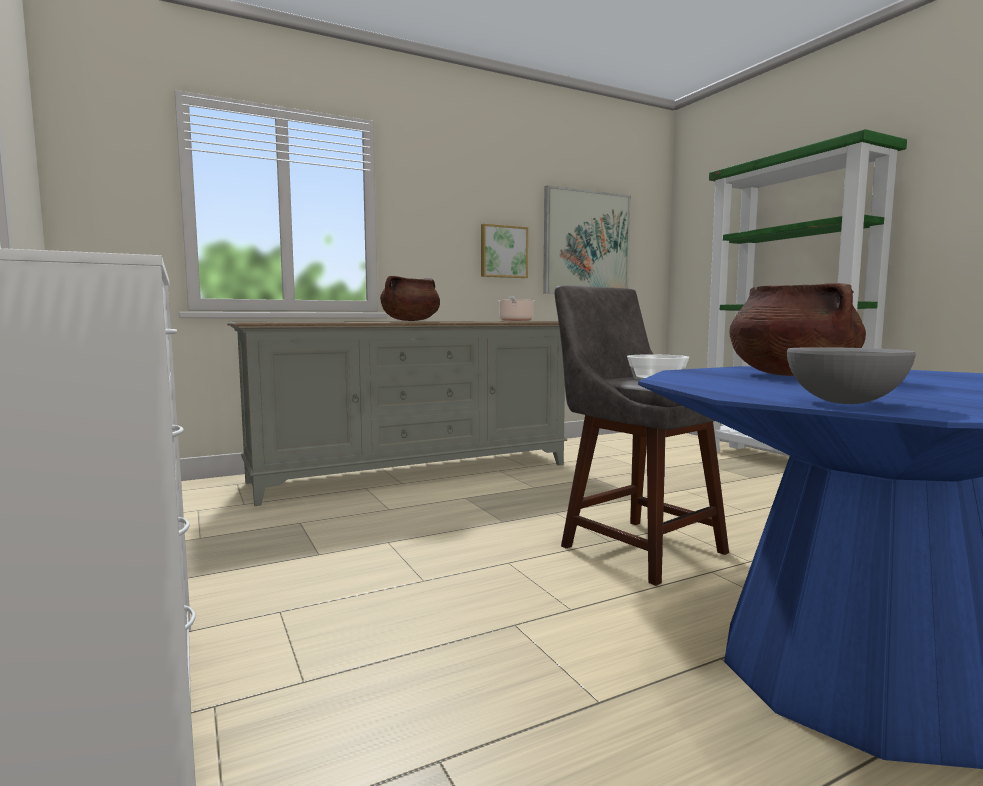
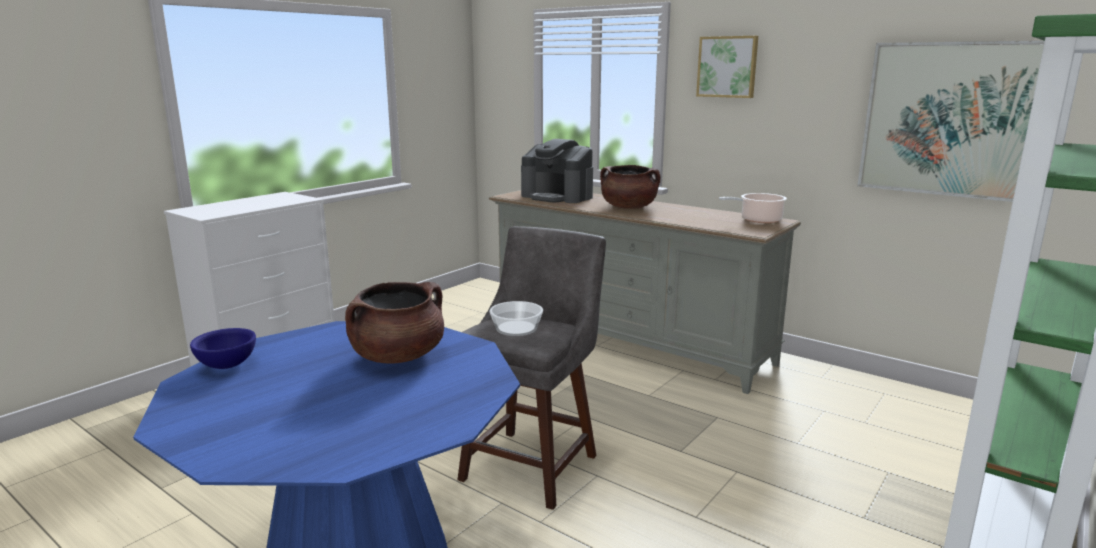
camera: 65 degrees right, 10 degrees up
picture [481,224,528,278] -> picture moved to [696,36,758,98]
grey bowl [787,347,916,404] -> blue bowl [190,328,256,369]
none -> coffee machine [521,139,593,203]

